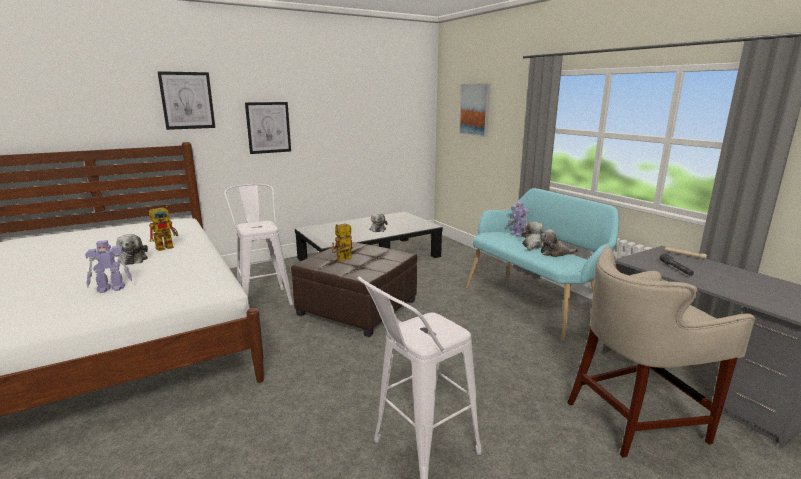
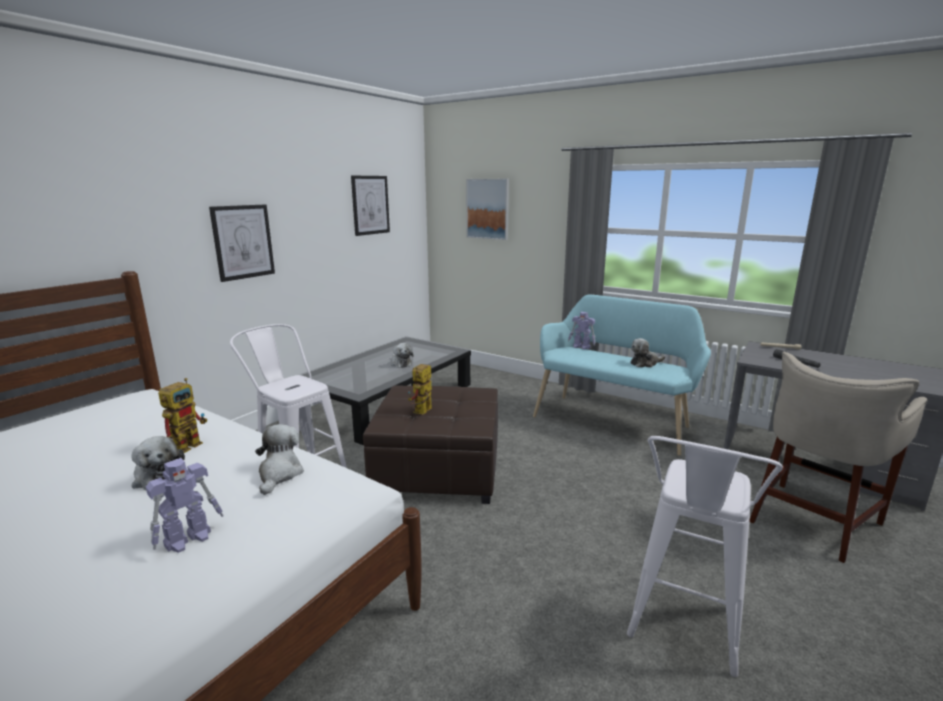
camera: 25 degrees left, 0 degrees up
picture [158,71,215,130] -> picture moved to [351,176,390,236]
plush toy [522,222,544,251] -> plush toy moved to [255,424,304,495]

